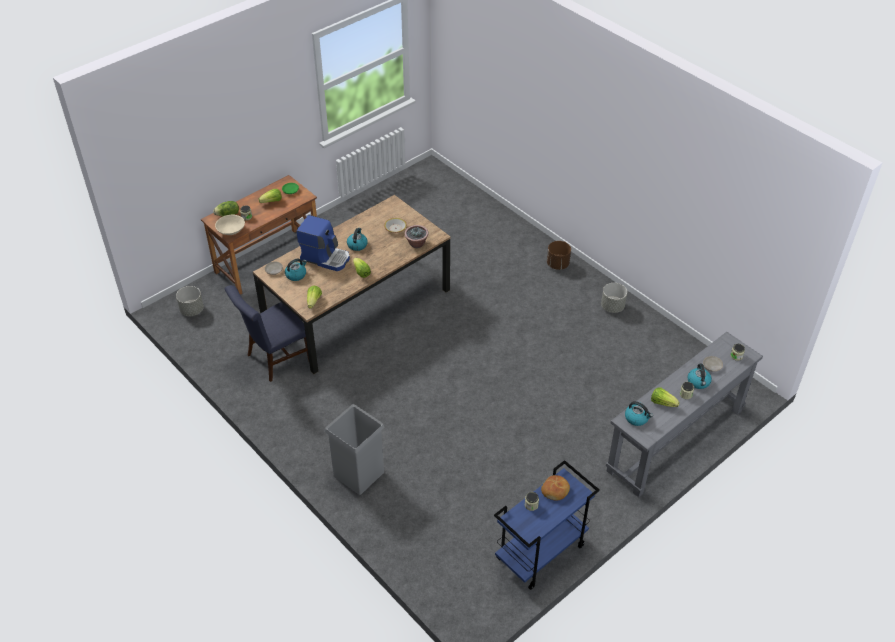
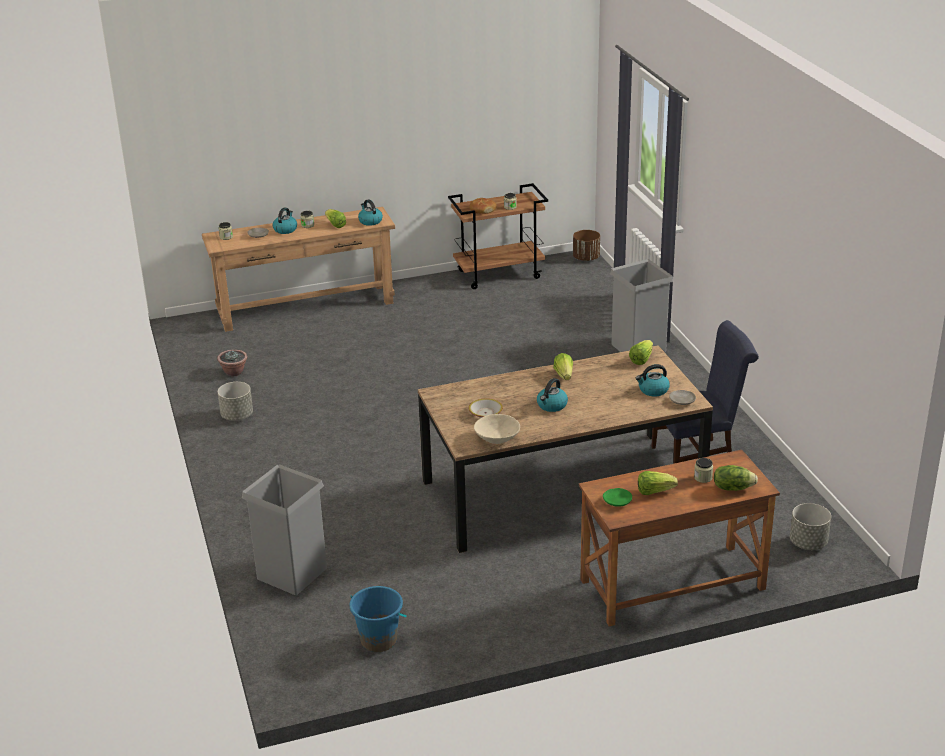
camera: 155 degrees left, 15 degrees down
beige bowl [215,215,245,235] -> beige bowl moved to [474,414,520,444]
coffee machine [296,215,350,271] -> none
potted plant [404,225,429,248] -> potted plant moved to [217,350,248,377]
blue cart [494,460,600,590] -> brown cart [448,183,548,289]
brown planter [547,241,571,270] -> brown planter moved to [573,230,600,261]
grey console table [606,332,763,497] -> brown console table [202,207,395,332]
none -> grey trash can [242,464,327,595]
none -> blue bucket [350,586,407,652]

